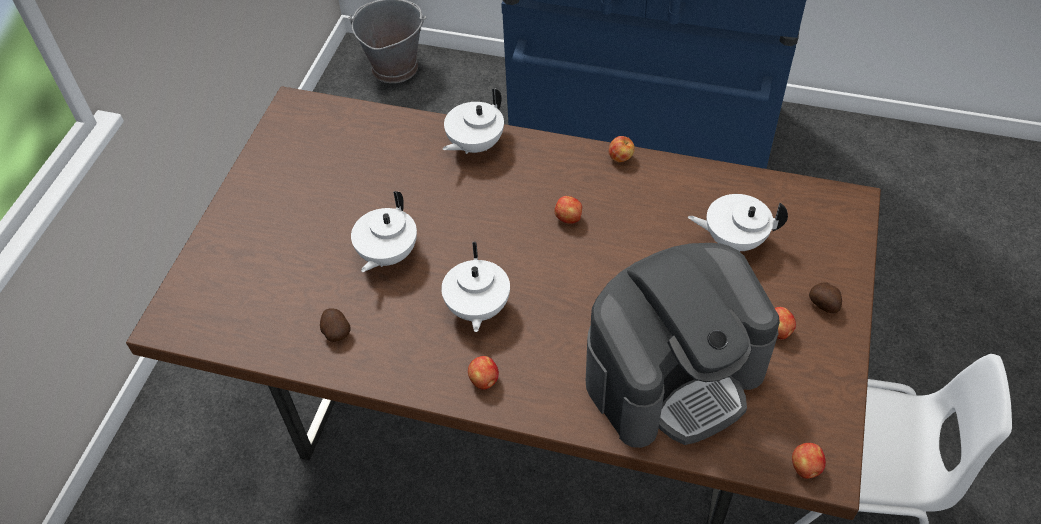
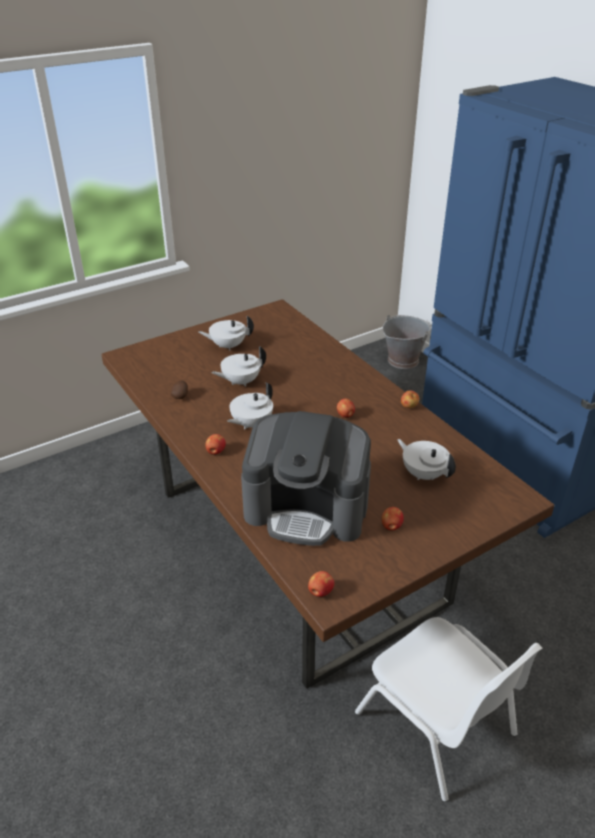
camera: 40 degrees right, 15 degrees down
white teapot [443,88,504,154] -> white teapot moved to [198,316,254,351]
potato [809,282,842,314] -> none

